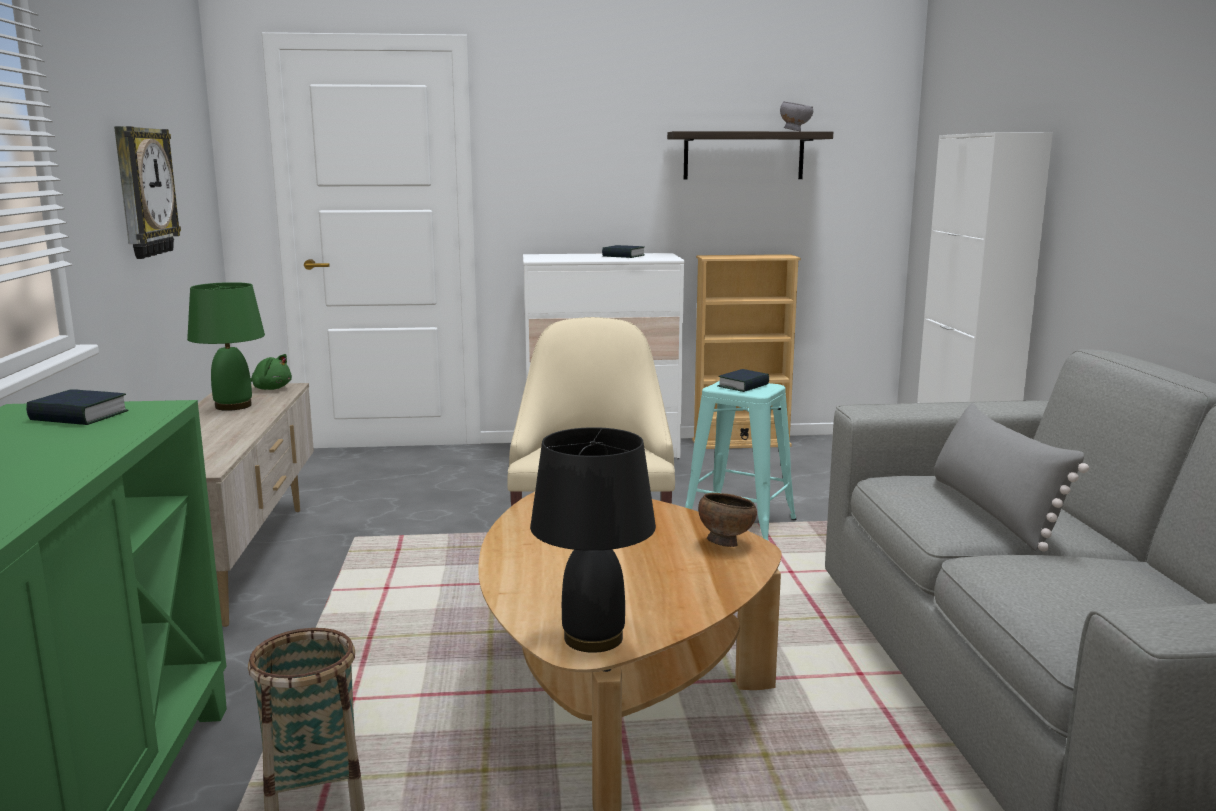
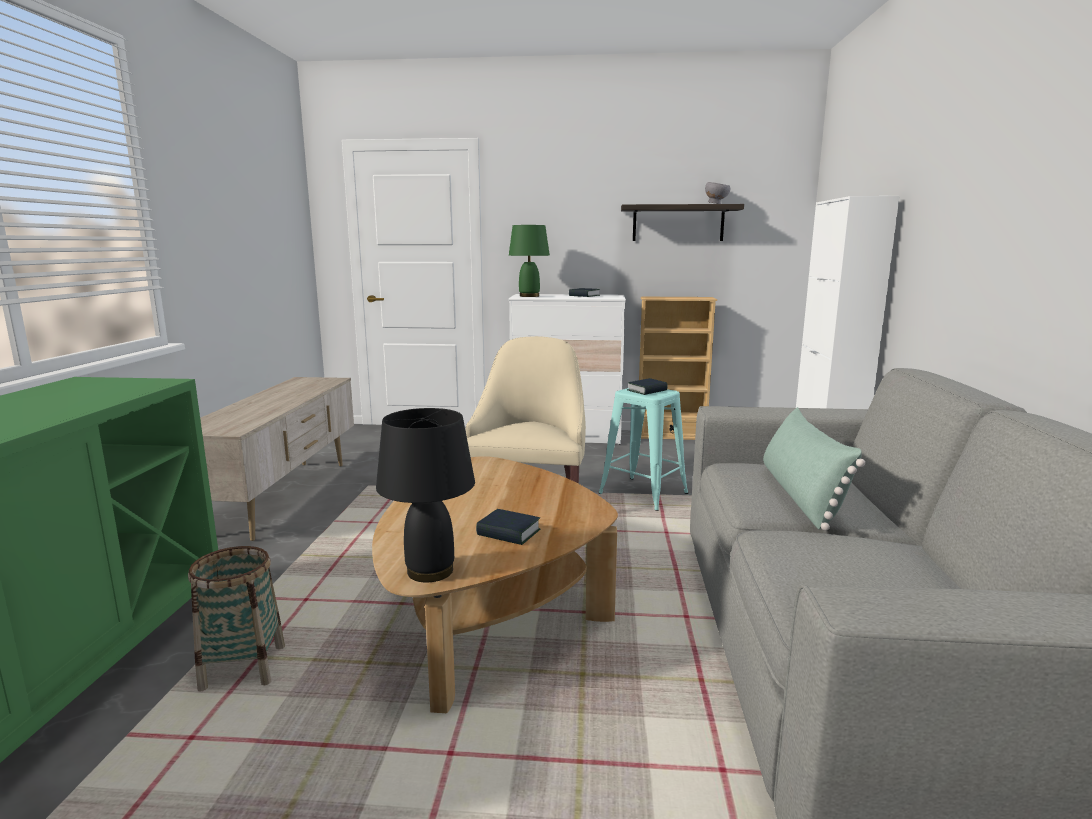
camera: 10 degrees right, 0 degrees up
book [26,389,128,425] -> book moved to [476,509,540,545]
wall clock [114,126,181,259] -> none
green table lamp [187,282,265,411] -> green table lamp moved to [509,225,550,297]
green plush toy [251,354,292,390] -> none
brown bowl [698,493,757,547] -> none
grey pillow [934,403,1089,551] -> green pillow [763,407,865,531]

